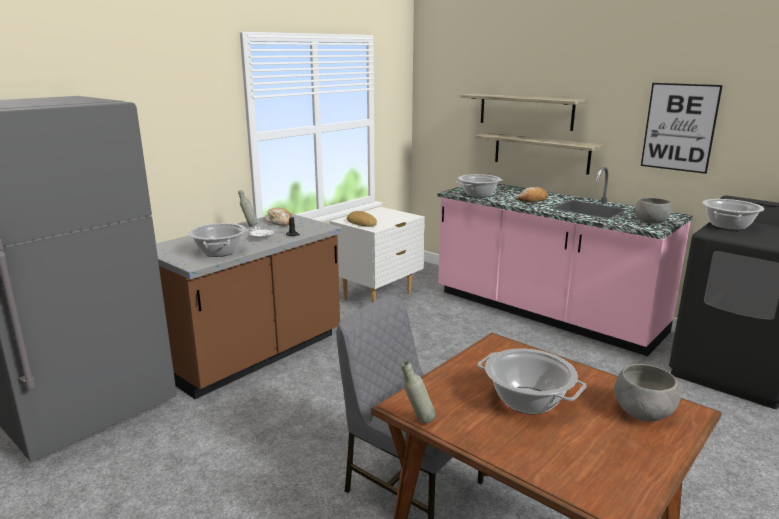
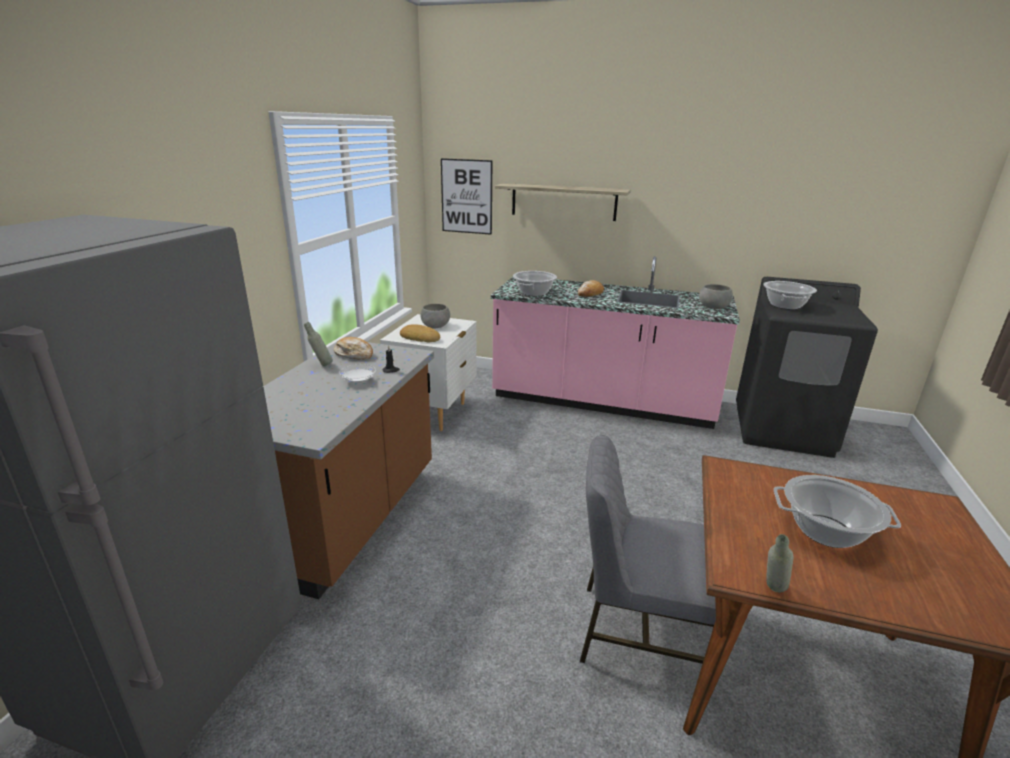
camera: 25 degrees left, 5 degrees up
cooking pot [188,223,247,257] -> none
shelf [475,133,604,175] -> none
grey bowl [614,364,681,421] -> grey bowl moved to [420,304,450,329]
picture [641,83,723,174] -> picture moved to [441,158,492,235]

